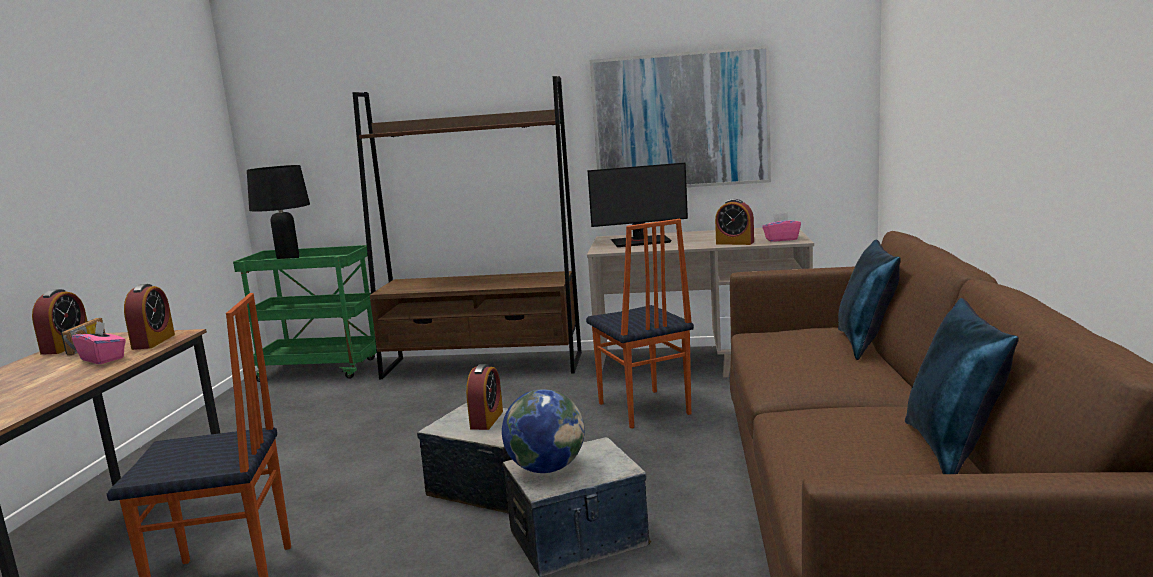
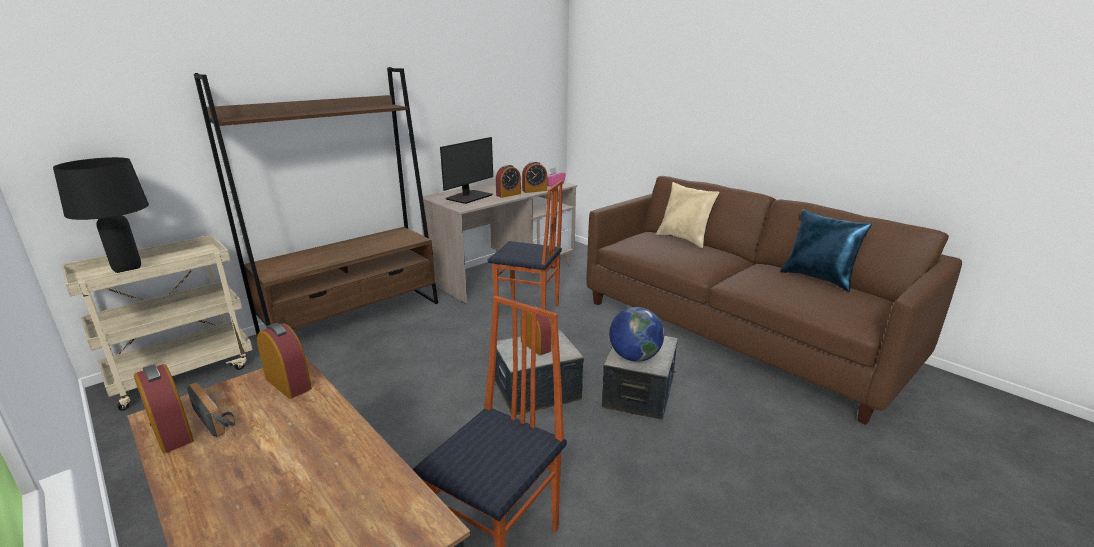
camera: 50 degrees left, 10 degrees up
pink tissue box [72,321,126,364] -> none
green cart [233,245,377,382] -> beige cart [61,235,253,411]
picture [590,45,771,187] -> none
blue pillow [838,240,901,360] -> beige pillow [656,182,720,249]
none -> alarm clock [496,165,521,198]

